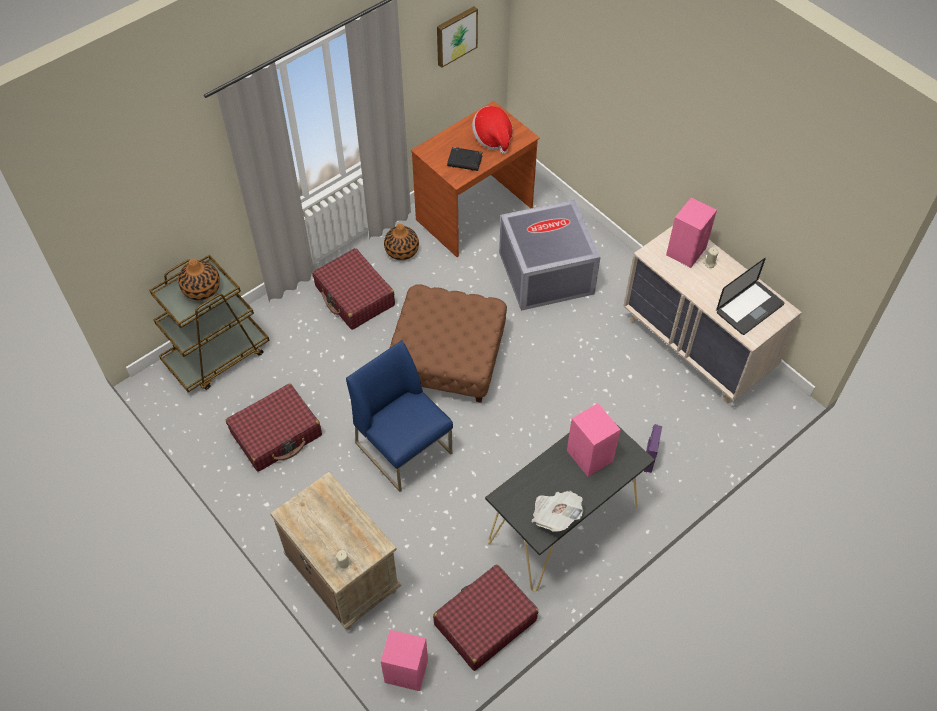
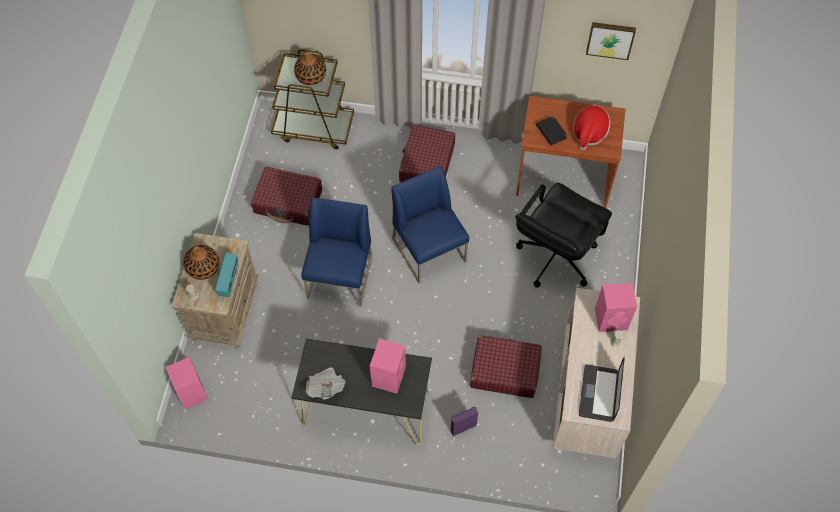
camera: 50 degrees right, 5 degrees up
vase [384,224,419,260] -> vase moved to [183,245,219,280]
brown ottoman [390,284,507,403] -> blue chair [391,166,469,283]
red suitcase [433,564,538,671] -> red suitcase moved to [470,335,542,398]
grey storage box [499,199,600,311] -> black office chair [515,183,612,288]
laptop [716,258,784,335] -> laptop turned 90 degrees clockwise [579,357,625,422]
none -> radio [215,253,239,297]

